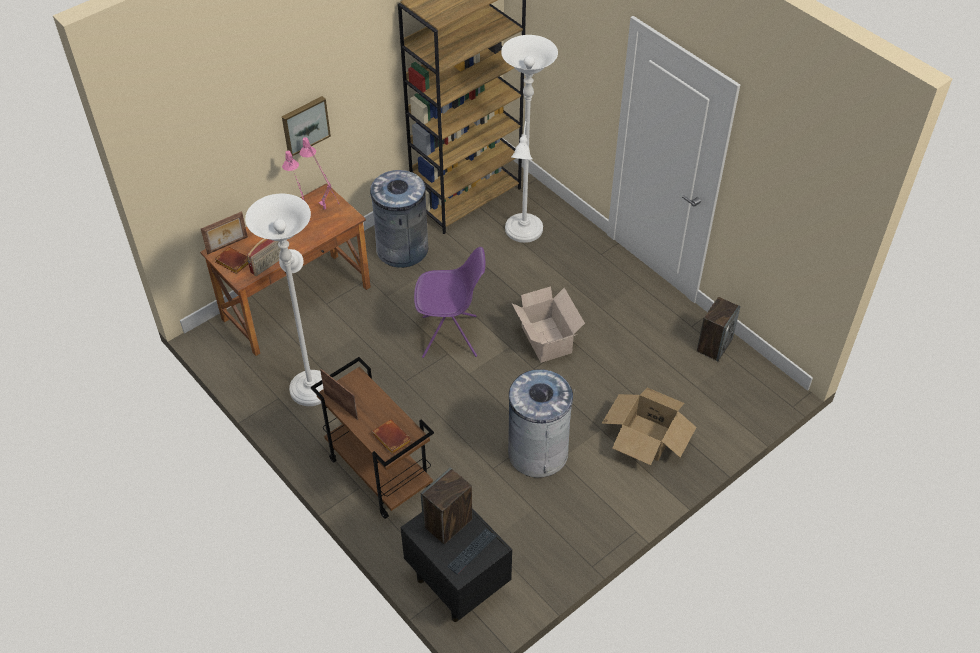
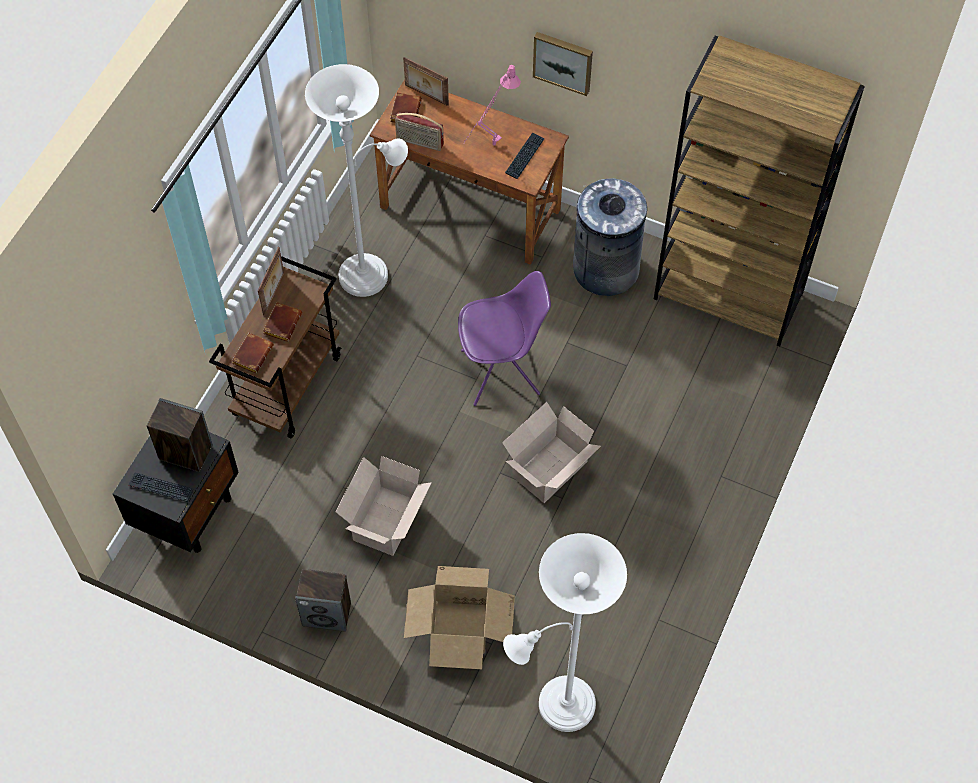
camera: 65 degrees right, 10 degrees up
pink table lamp [299,137,340,210] -> keyboard [505,132,545,179]
purple chair [414,247,486,358] -> purple chair turned 75 degrees counterclockwise [458,271,551,406]
white floor lamp [501,35,558,243] -> white floor lamp moved to [503,533,627,732]
grey trash can [508,369,573,478] -> cardboard box [335,456,432,556]
speaker [697,297,741,362] -> speaker moved to [295,569,351,632]
none -> brown book [263,302,302,342]

